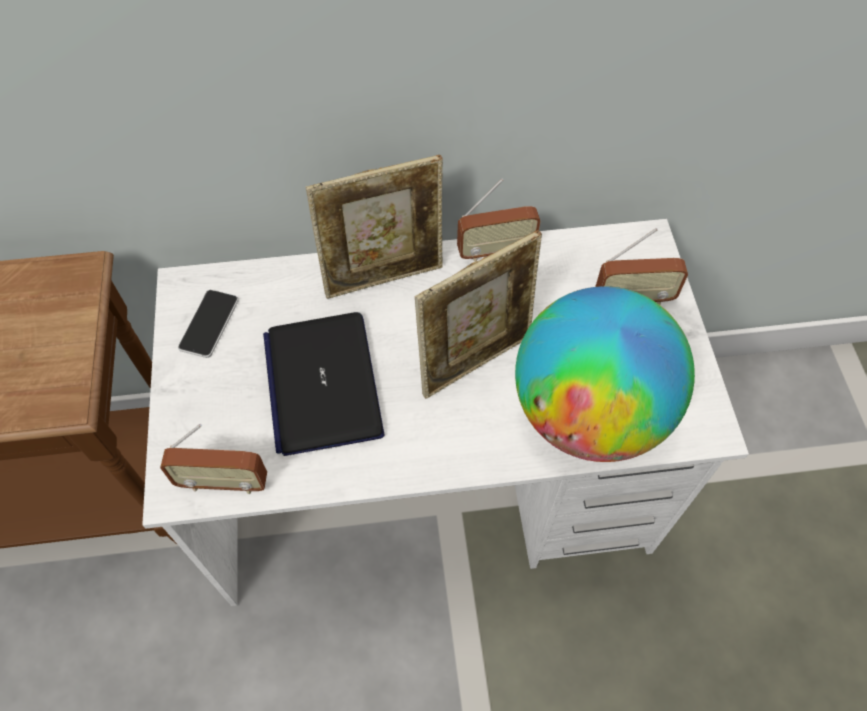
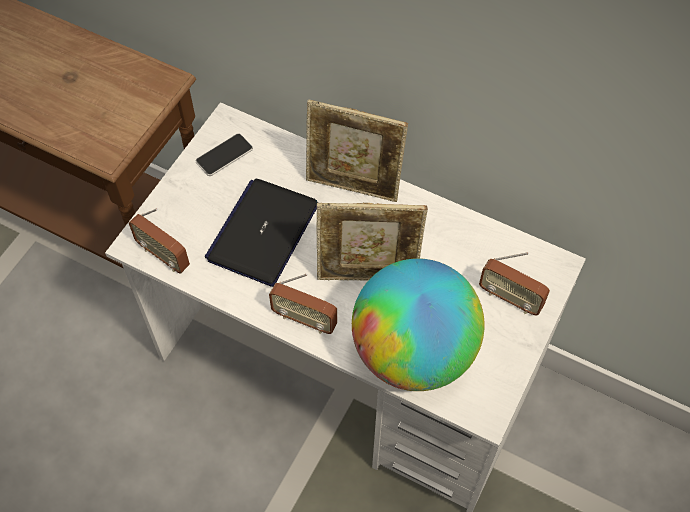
camera: 35 degrees right, 0 degrees up
radio [457,179,541,262] -> radio moved to [269,274,337,334]

